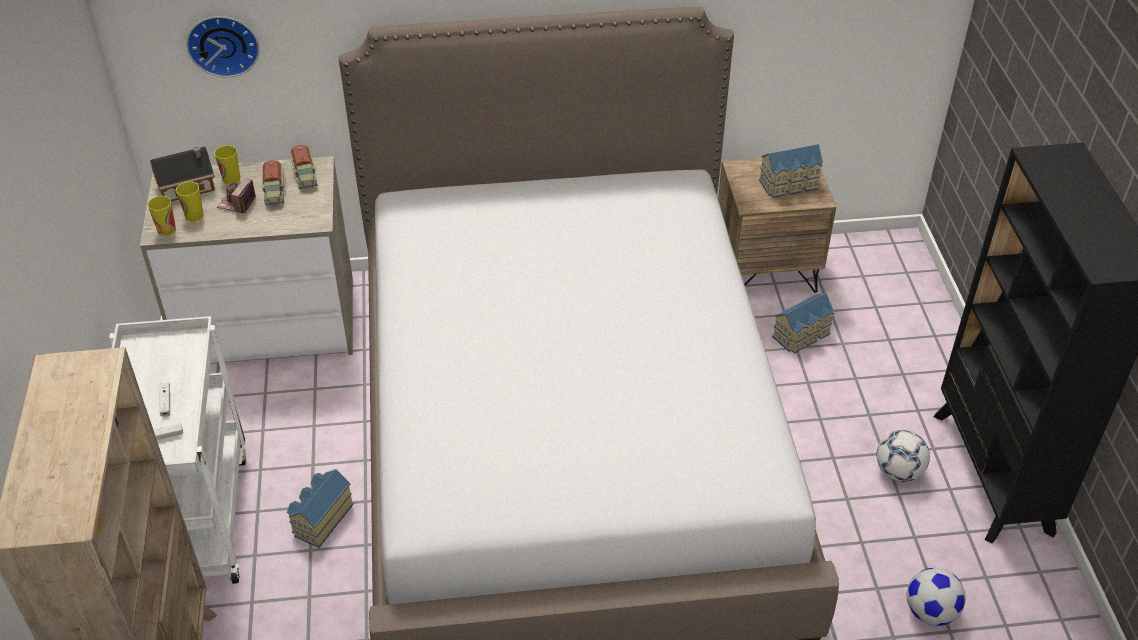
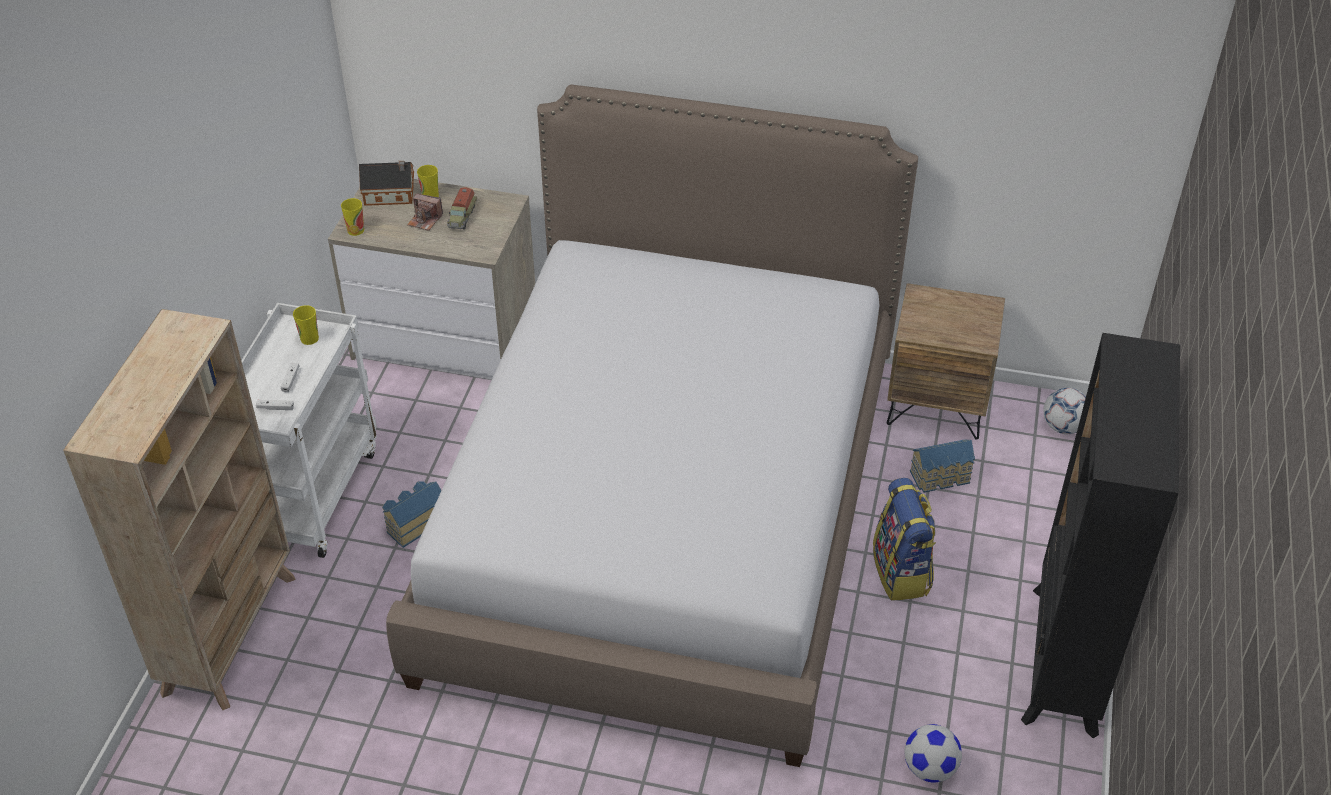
camera: 20 degrees right, 0 degrees up
cup [176,182,203,222] -> cup moved to [293,305,319,345]
wall clock [186,16,259,77] -> none
camera [217,178,256,214] -> camera turned 105 degrees counterclockwise [407,194,443,231]
toy truck [290,145,317,189] -> none
toy house [759,144,823,198] -> none
football [876,430,930,482] -> football moved to [1043,387,1086,434]
none -> backpack [873,478,936,601]

